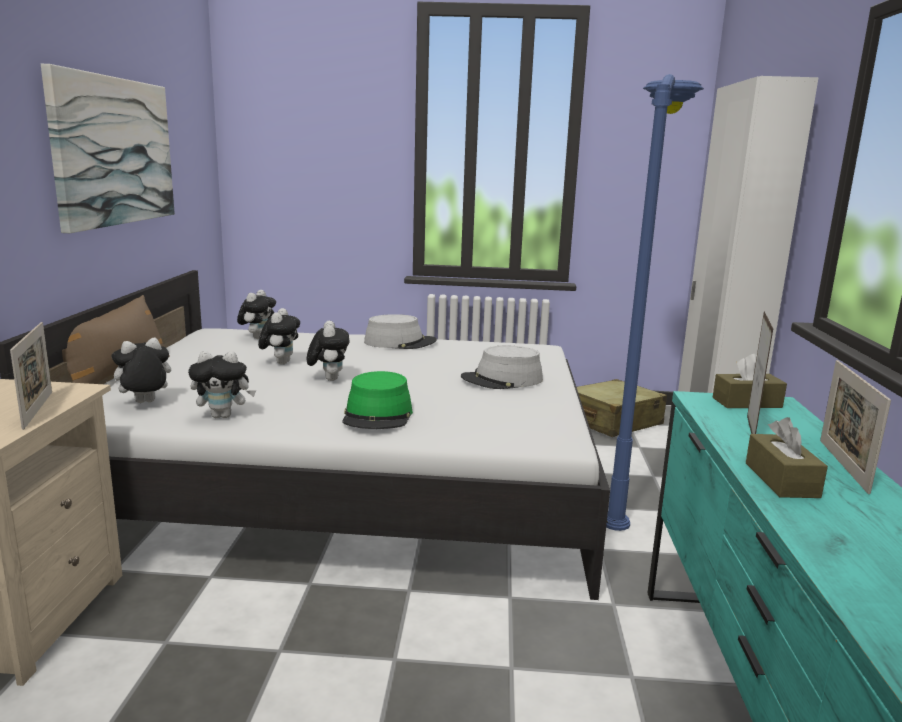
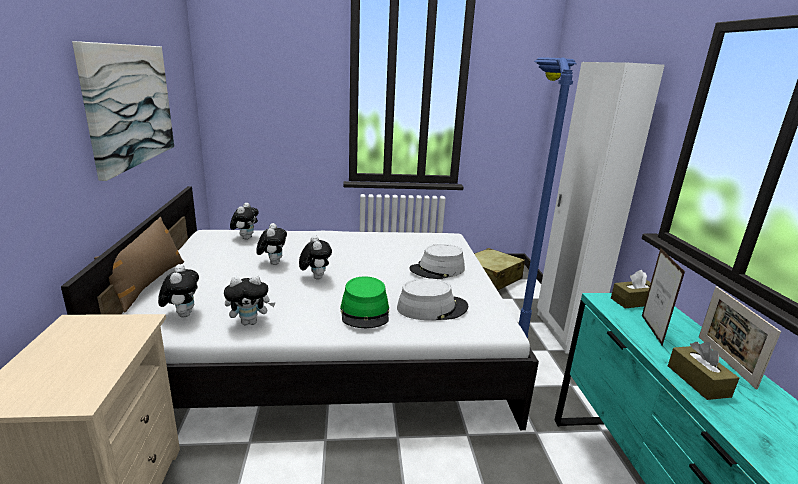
camera: 10 degrees left, 5 degrees up
picture frame [10,322,52,430] -> none
plush toy [106,337,171,403] -> plush toy turned 120 degrees clockwise [158,264,199,317]
grey hat [364,314,437,349] -> grey hat moved to [397,278,468,320]

